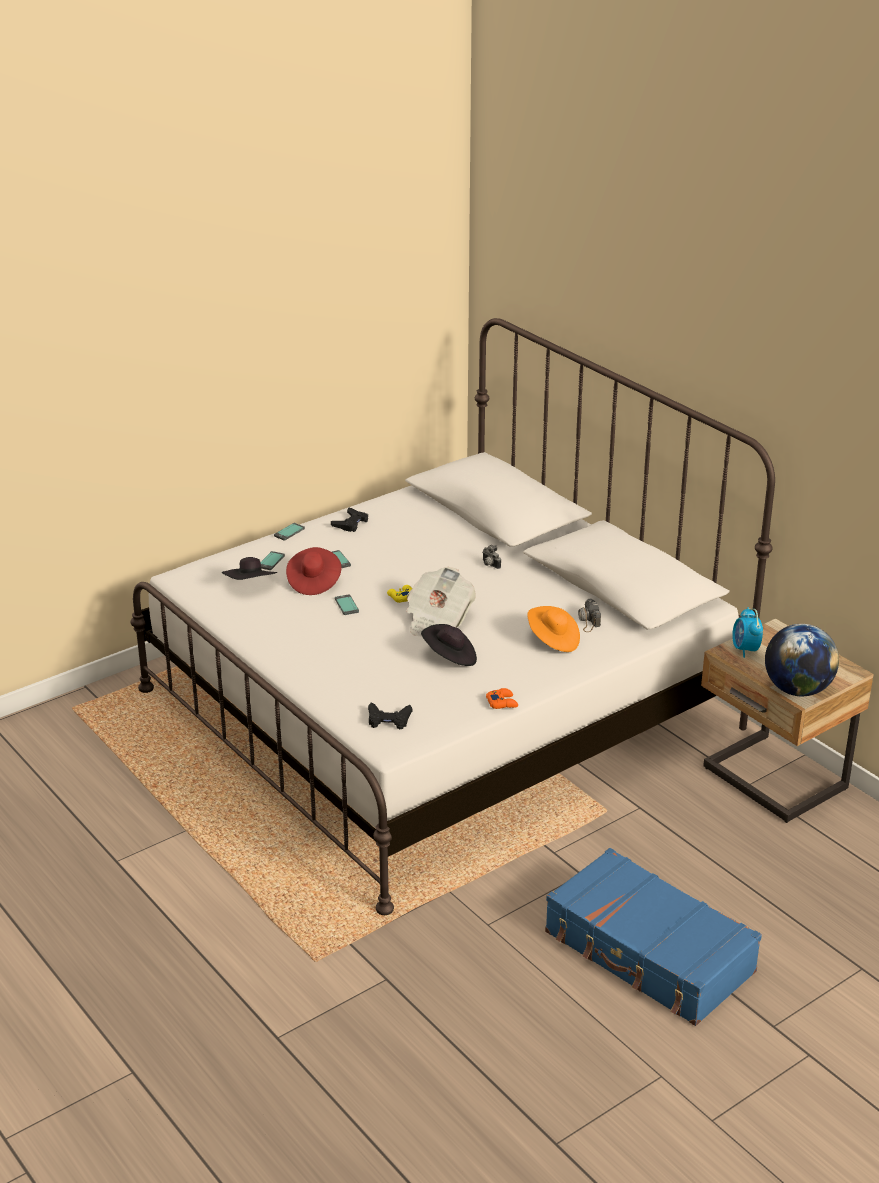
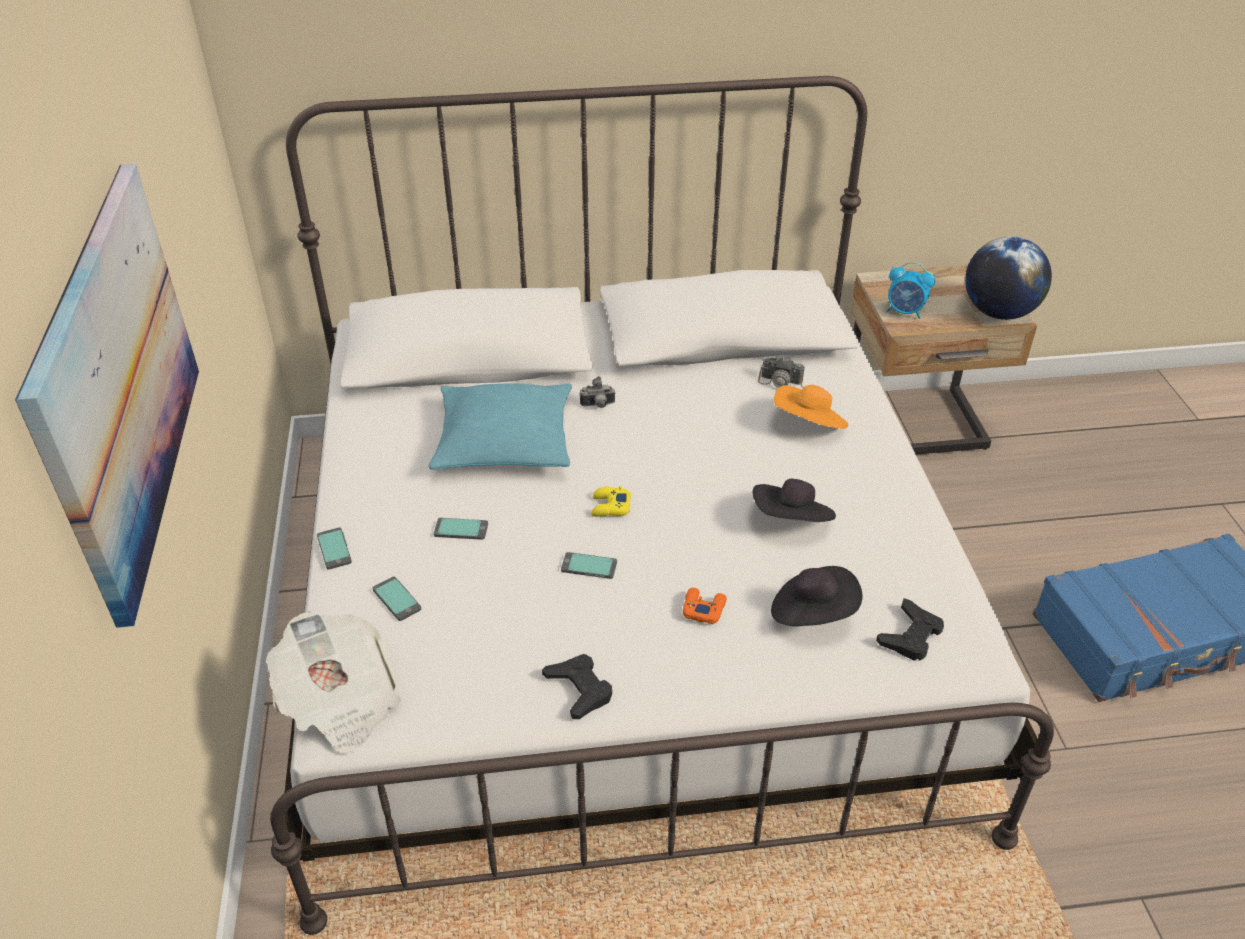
camera: 60 degrees left, 10 degrees up
black hat [222,557,278,580] -> black hat moved to [771,566,862,626]
red hat [286,547,341,595] -> none
black game controller [331,507,368,532] -> black game controller moved to [542,654,612,719]
newspaper [406,567,476,637] -> newspaper moved to [266,611,401,754]
orange game controller [486,688,518,709] -> orange game controller moved to [683,588,727,624]
none -> picture [15,164,199,628]
none -> turquoise pillow [429,383,572,469]

